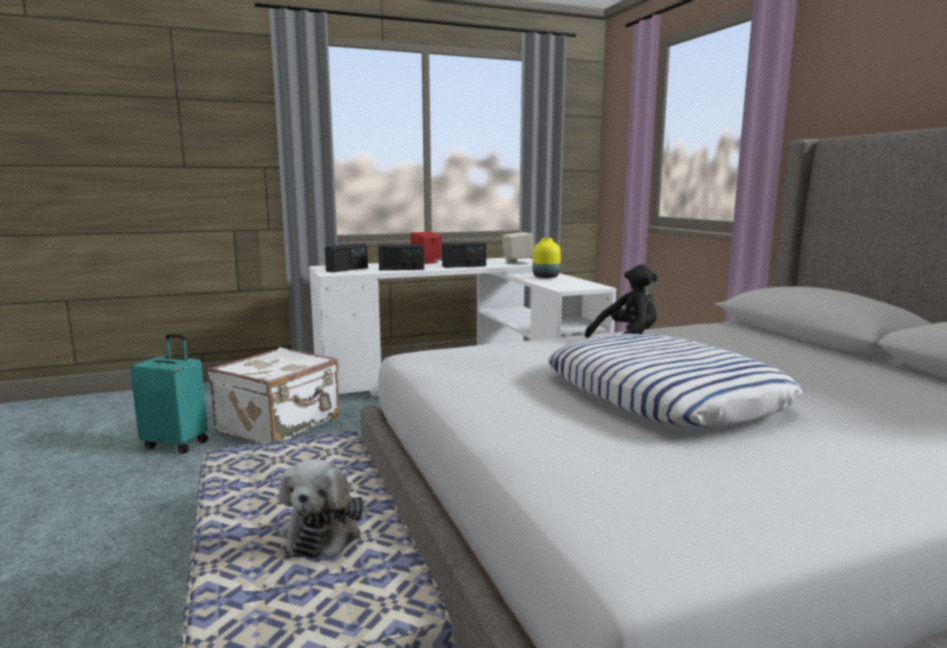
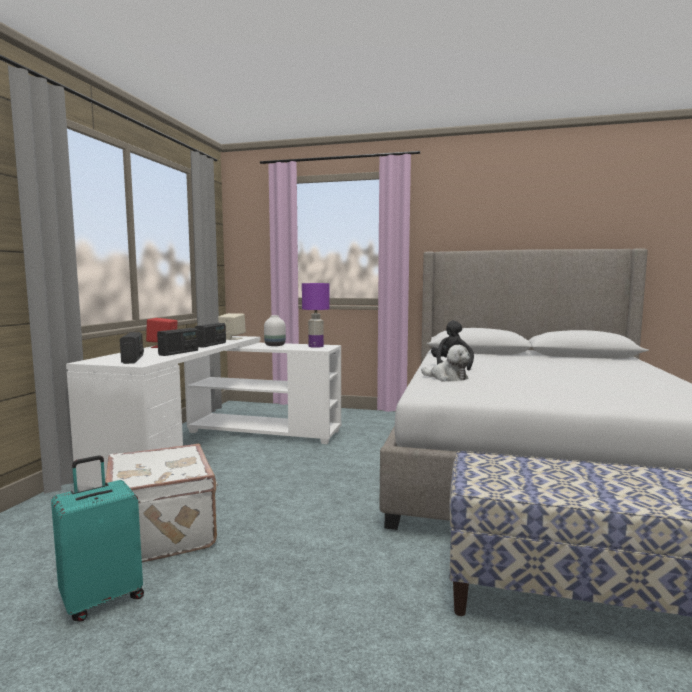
camera: 55 degrees left, 5 degrees down
plush toy [279,459,364,558] -> plush toy moved to [421,345,470,381]
yellow vase [533,238,561,278] -> white vase [264,315,286,346]
pillow [548,334,803,427] -> none
none -> purple table lamp [302,283,330,348]

